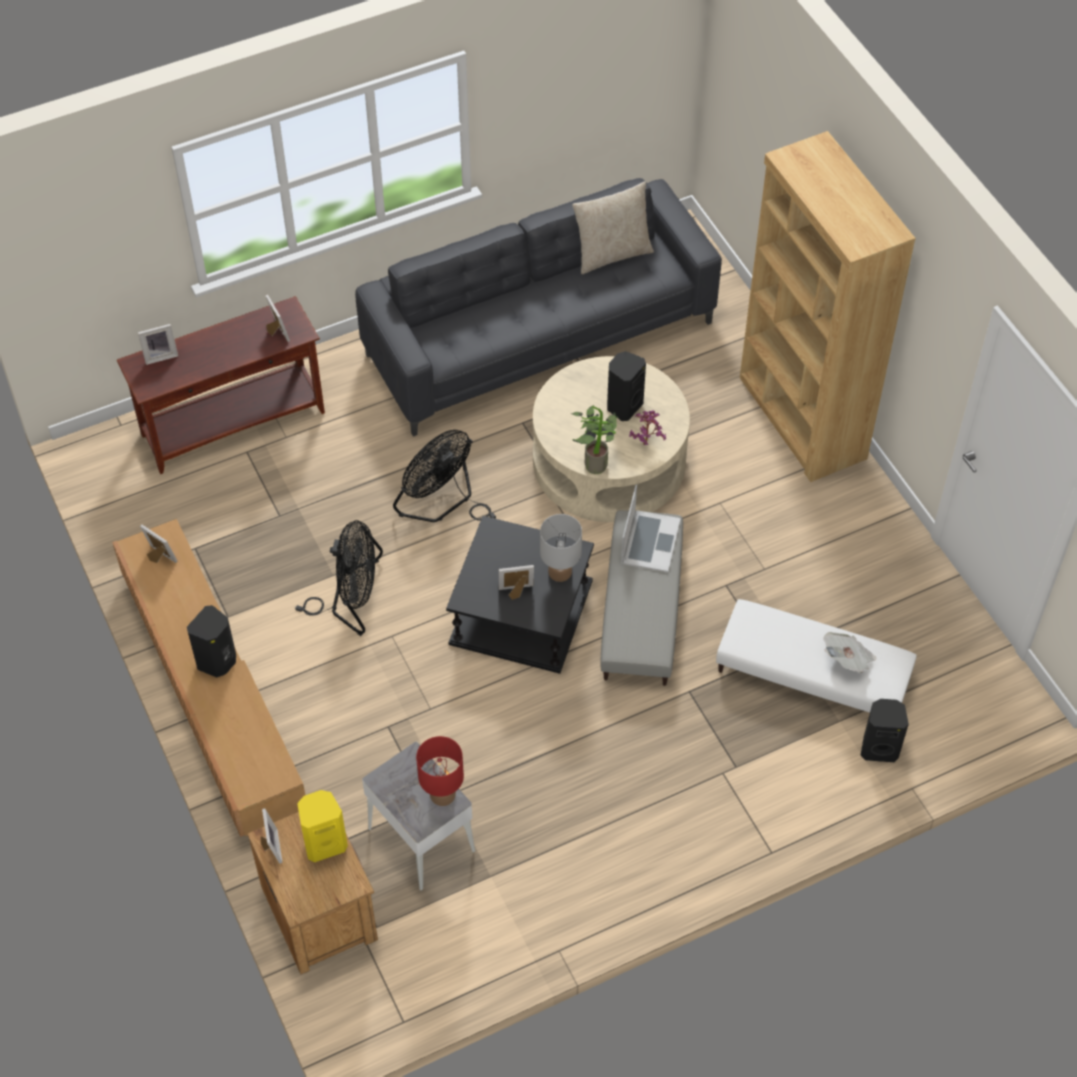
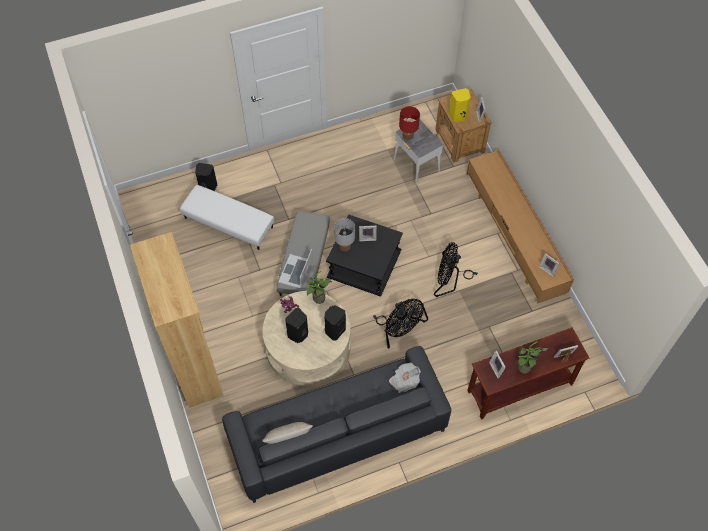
camera: 175 degrees left, 5 degrees up
black speaker [187,605,236,677] -> black speaker moved to [324,305,346,341]
newspaper [823,632,877,673] -> newspaper moved to [389,362,421,393]
none -> potted plant [518,342,548,373]

